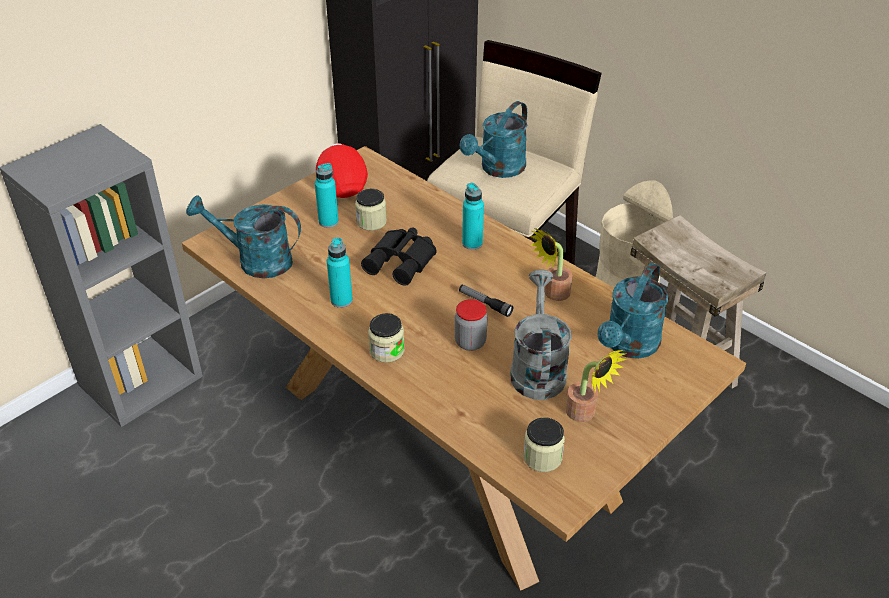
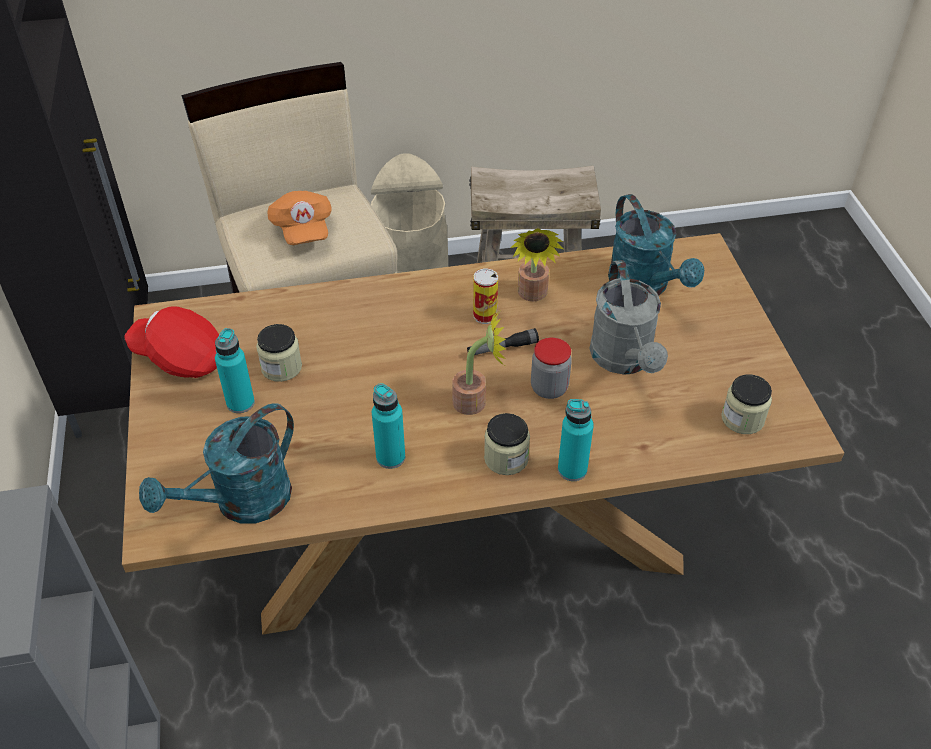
camera: 55 degrees left, 5 degrees up
black binoculars [361,227,437,286] -> none
turquoise watering can [460,101,527,178] -> orange cap [267,191,332,245]
turquoise bottle [462,183,484,250] -> turquoise bottle moved to [558,399,594,481]
grey watering can [511,269,572,400] -> grey watering can turned 135 degrees counterclockwise [589,260,668,374]
potted plant [566,350,627,422] -> potted plant moved to [452,312,506,415]
none -> can [473,268,498,324]

